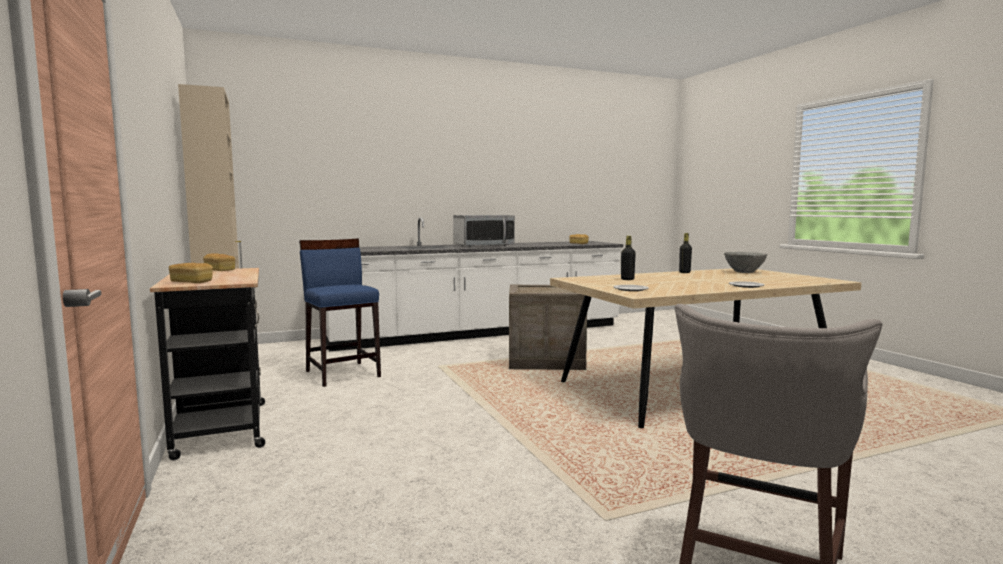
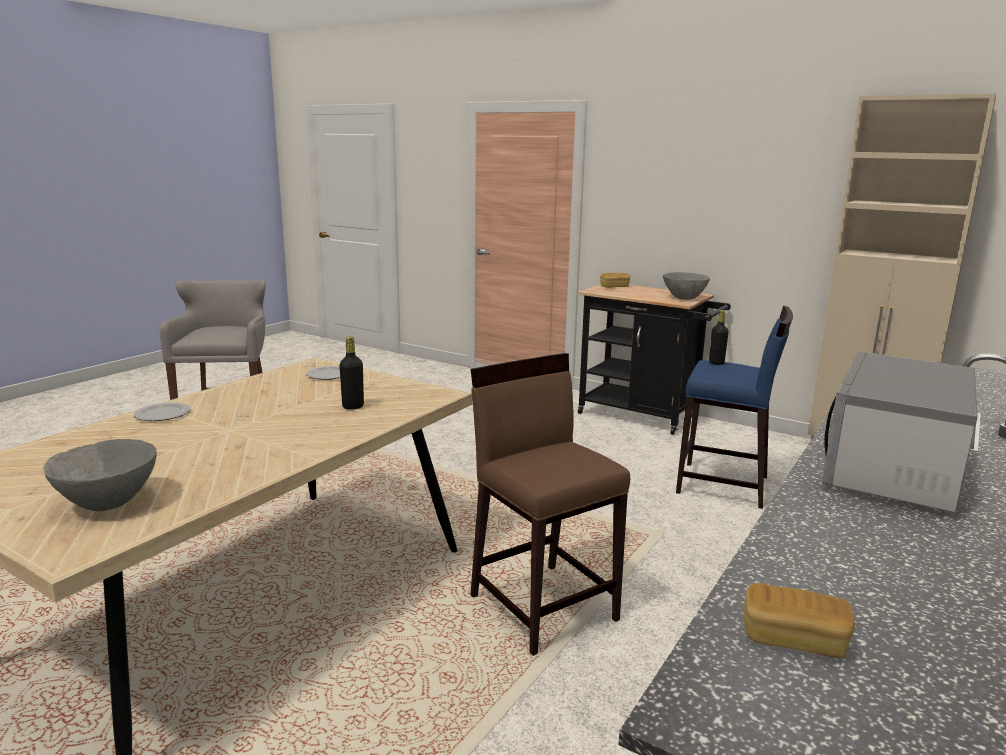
camera: 145 degrees right, 10 degrees up
bread [203,253,235,271] -> grey bowl [663,272,710,300]
crate [509,285,587,370] -> brown stool [471,353,630,656]
black bottle [679,233,692,273] -> black bottle moved to [709,310,729,365]

